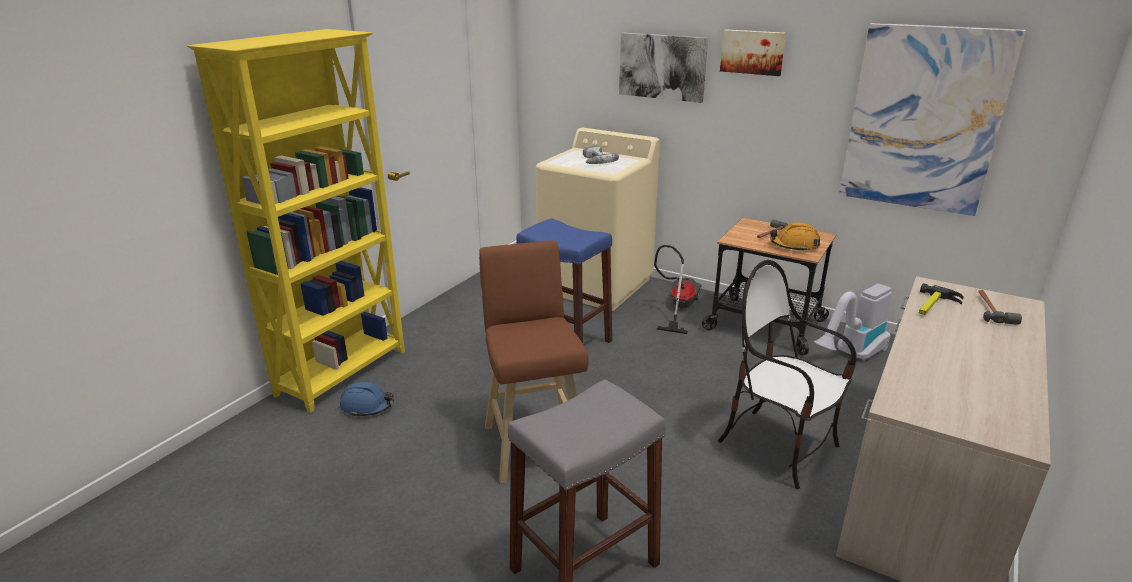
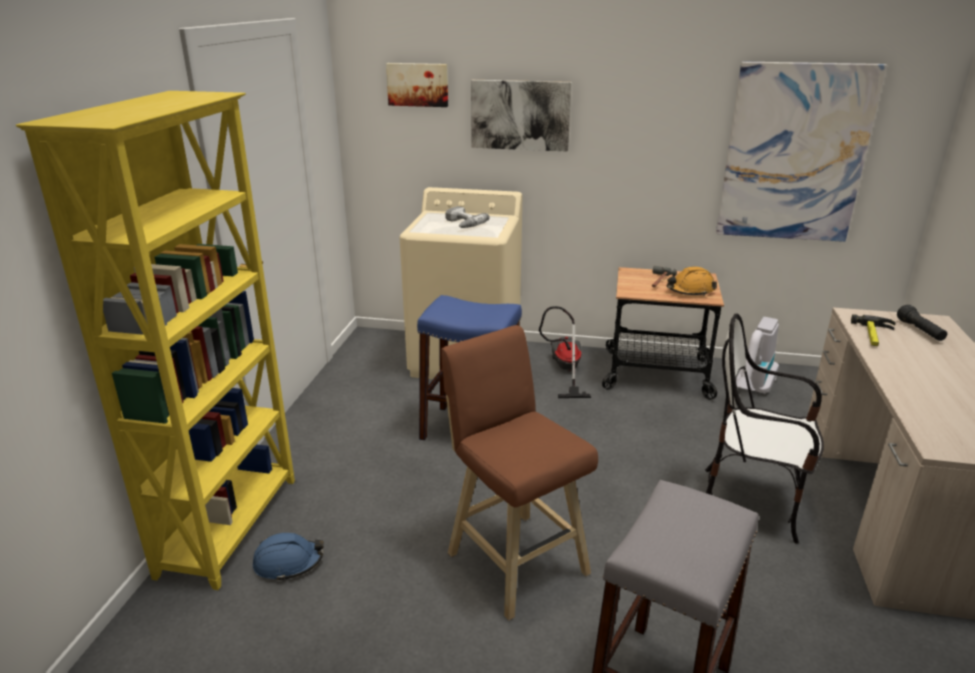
camera: 20 degrees left, 0 degrees up
picture [720,29,786,76] -> picture moved to [386,63,448,107]
hammer [978,290,1022,325] -> black flashlight [897,305,947,341]

